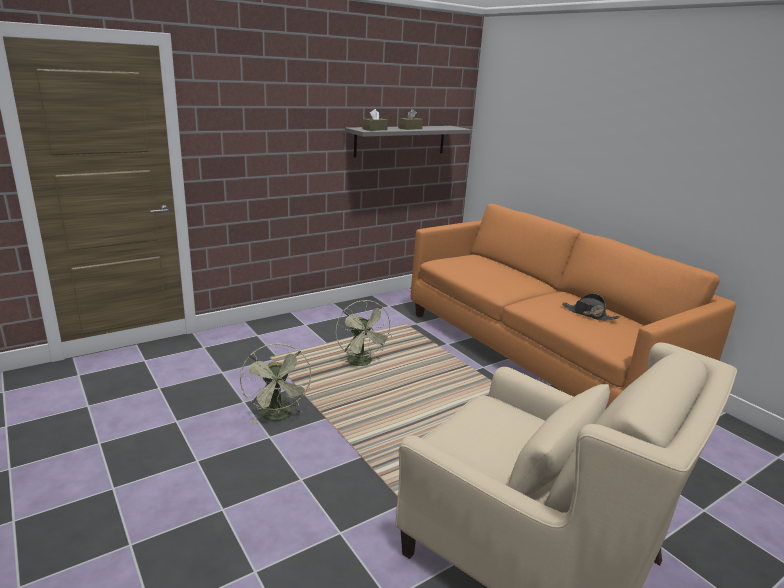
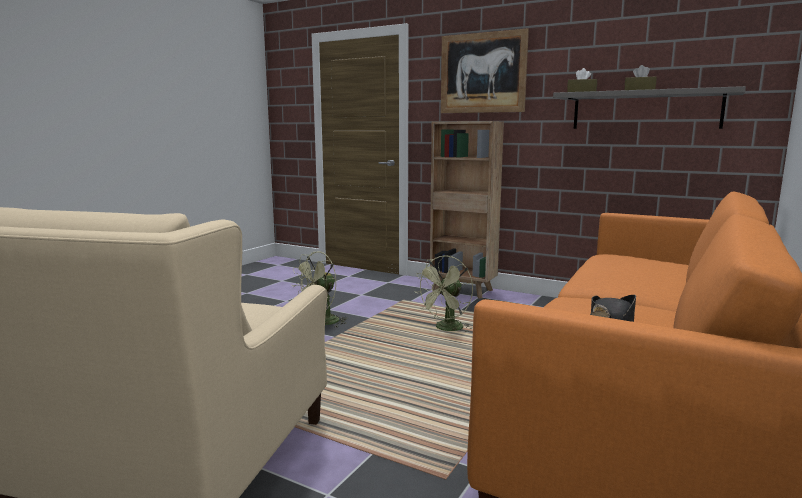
camera: 65 degrees right, 10 degrees down
none -> brown bookcase [430,121,504,299]
none -> picture [441,28,529,113]

